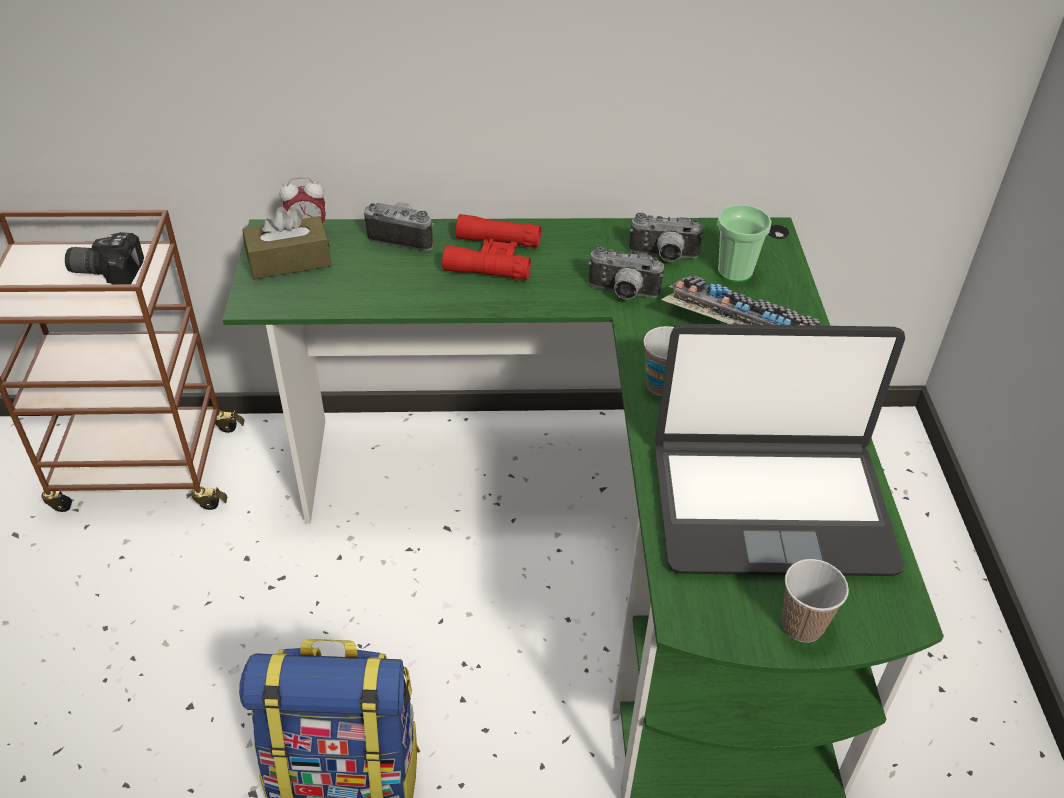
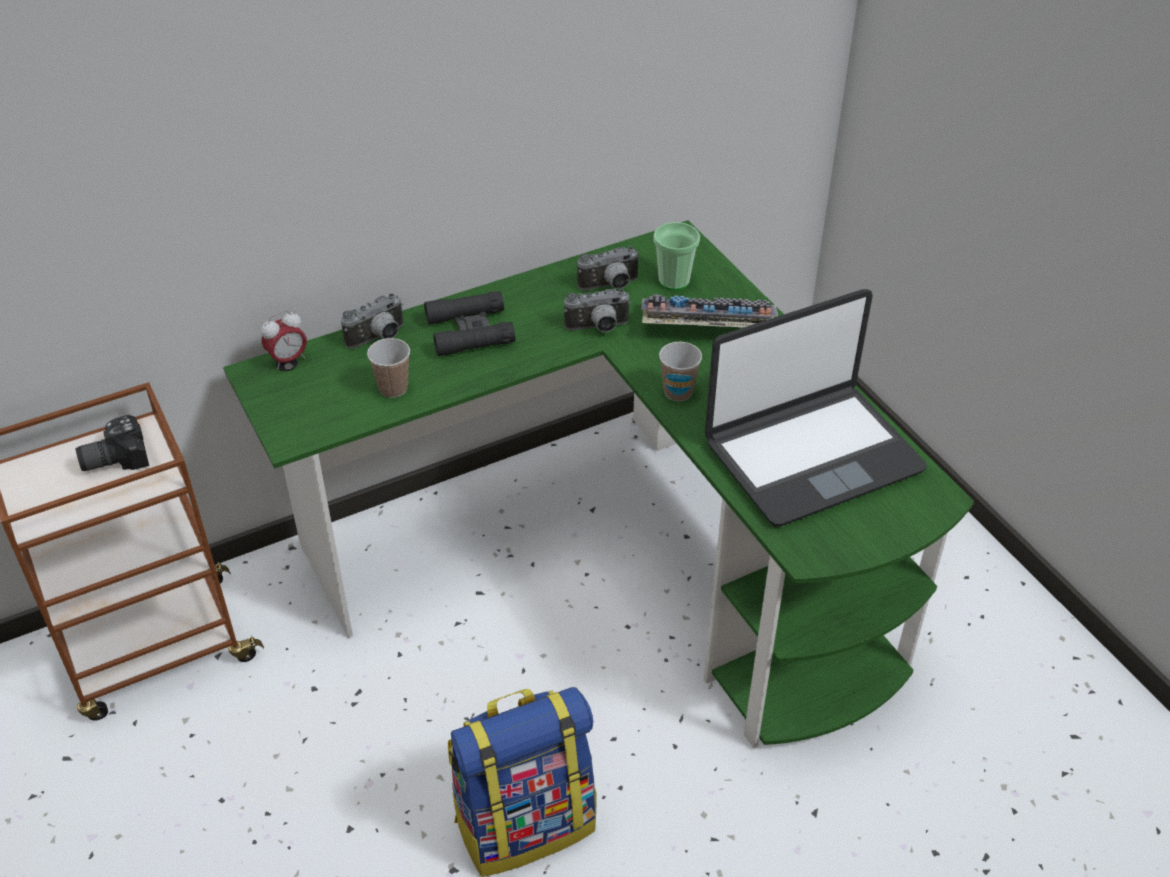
camera: 25 degrees left, 0 degrees up
brown tissue box [242,207,331,280] -> none
camera [364,202,434,251] -> camera turned 150 degrees clockwise [341,293,403,349]
red binoculars [442,214,541,280] -> black binoculars [424,291,515,356]
cup [782,559,849,643] -> cup moved to [367,338,410,398]

